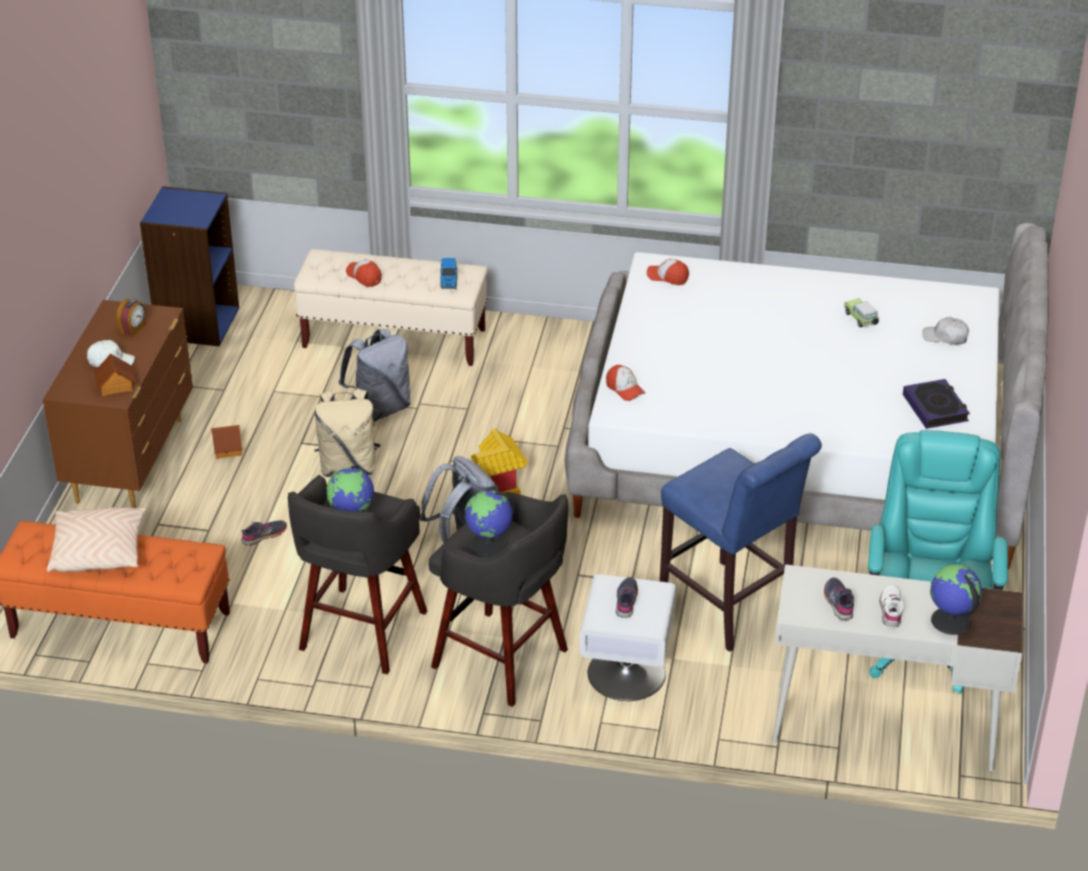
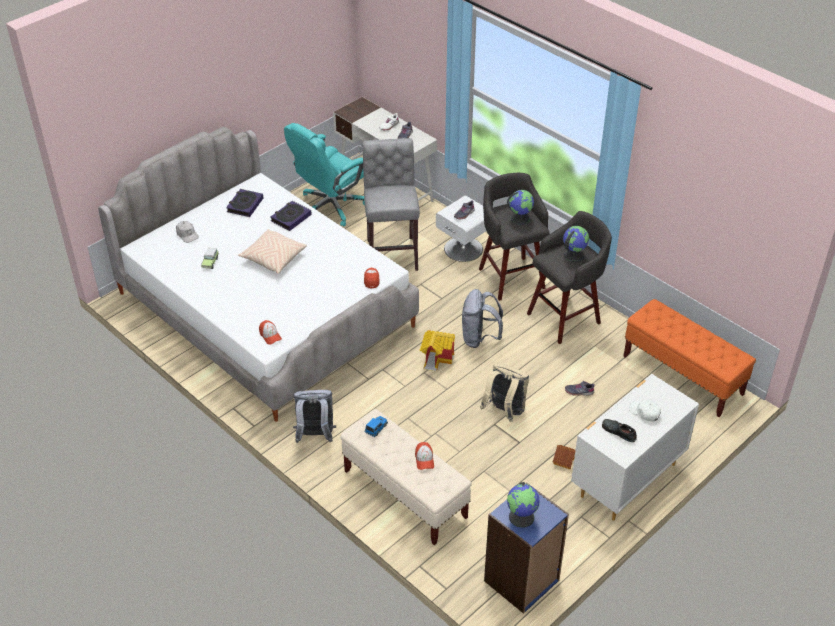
camera: 145 degrees left, 5 degrees up
brown dresser [43,300,193,508] -> white dresser [571,374,699,521]
beige pillow [47,507,147,572] -> beige pillow moved to [238,229,307,274]
toy house [94,353,136,396] -> none
alarm clock [117,299,145,337] -> black shoe [602,419,637,442]
grey backpack [339,329,411,422] -> grey backpack moved to [293,390,336,443]
blue stool [660,433,822,652] -> grey stool [362,138,420,271]
globe [930,564,982,635] -> globe moved to [507,482,539,528]
none -> book [270,201,312,231]

